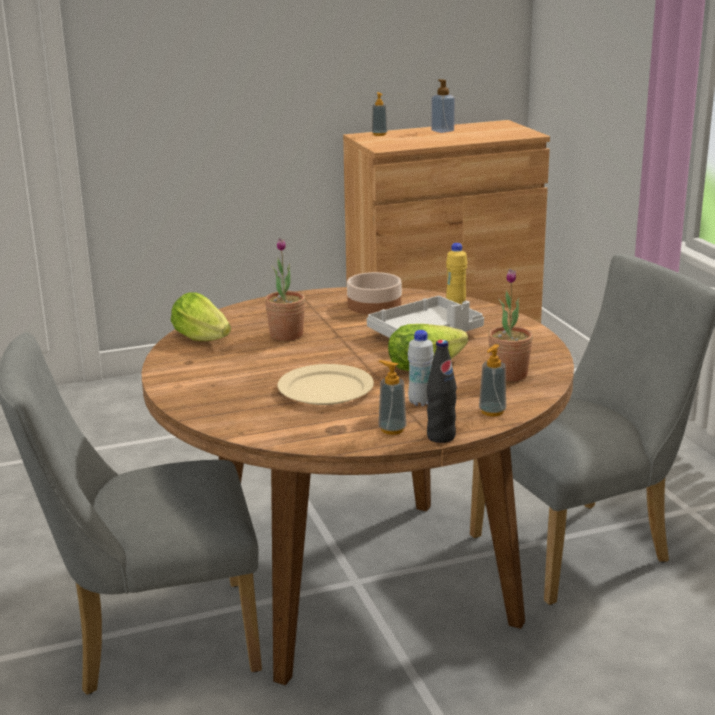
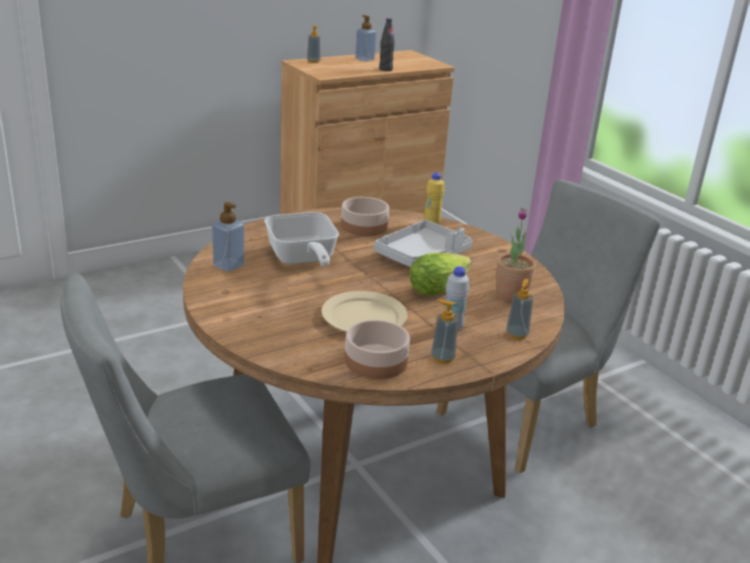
camera: 15 degrees left, 5 degrees up
lettuce [170,293,231,341] -> soap dispenser [212,202,245,272]
potted plant [265,238,305,341] -> frying pan [264,212,339,266]
black bottle [427,340,457,443] -> black bottle moved to [379,18,395,71]
none -> bowl [345,320,410,379]

